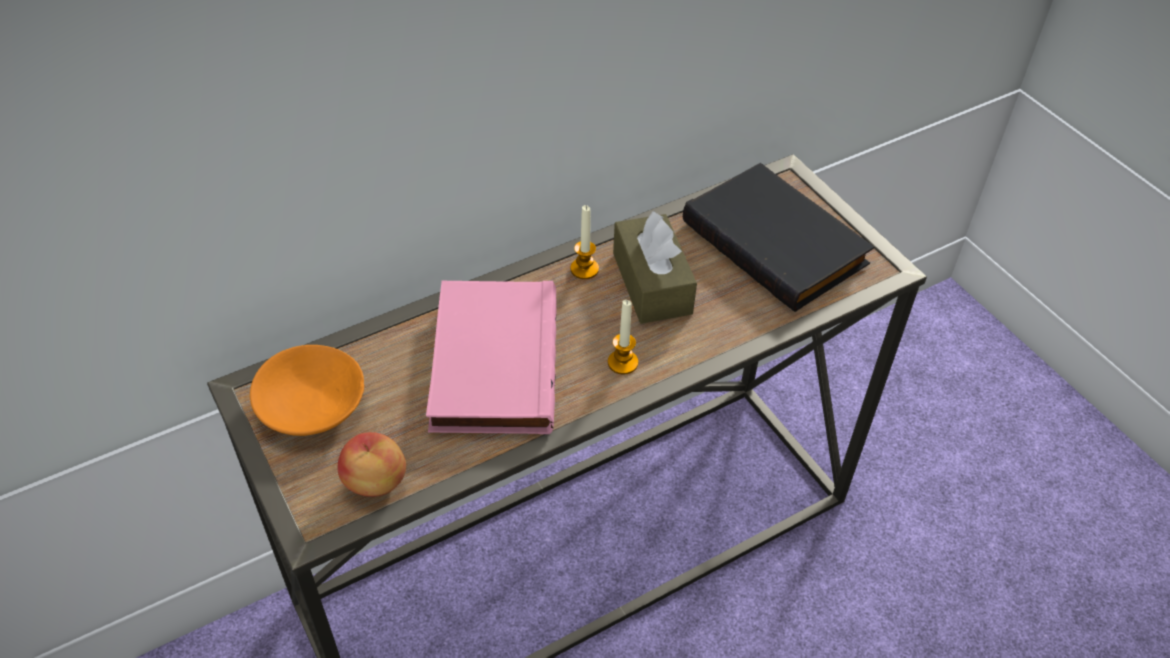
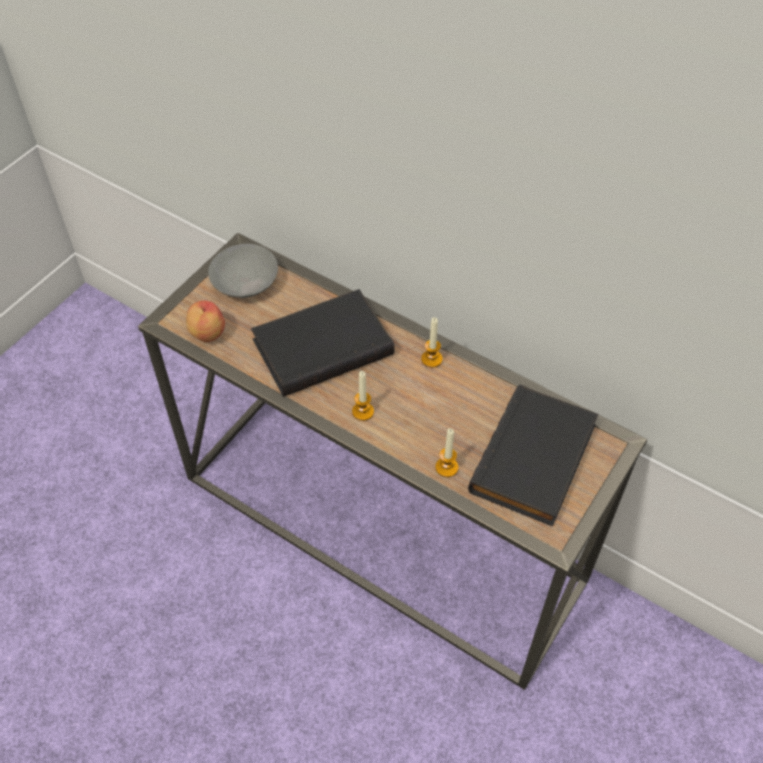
camera: 65 degrees right, 5 degrees up
orange bowl [250,345,364,436] -> grey bowl [208,244,278,298]
pink book [426,281,557,434] -> black book [251,289,395,397]
brown tissue box [613,211,697,324] -> none
none -> candle [435,428,458,477]

